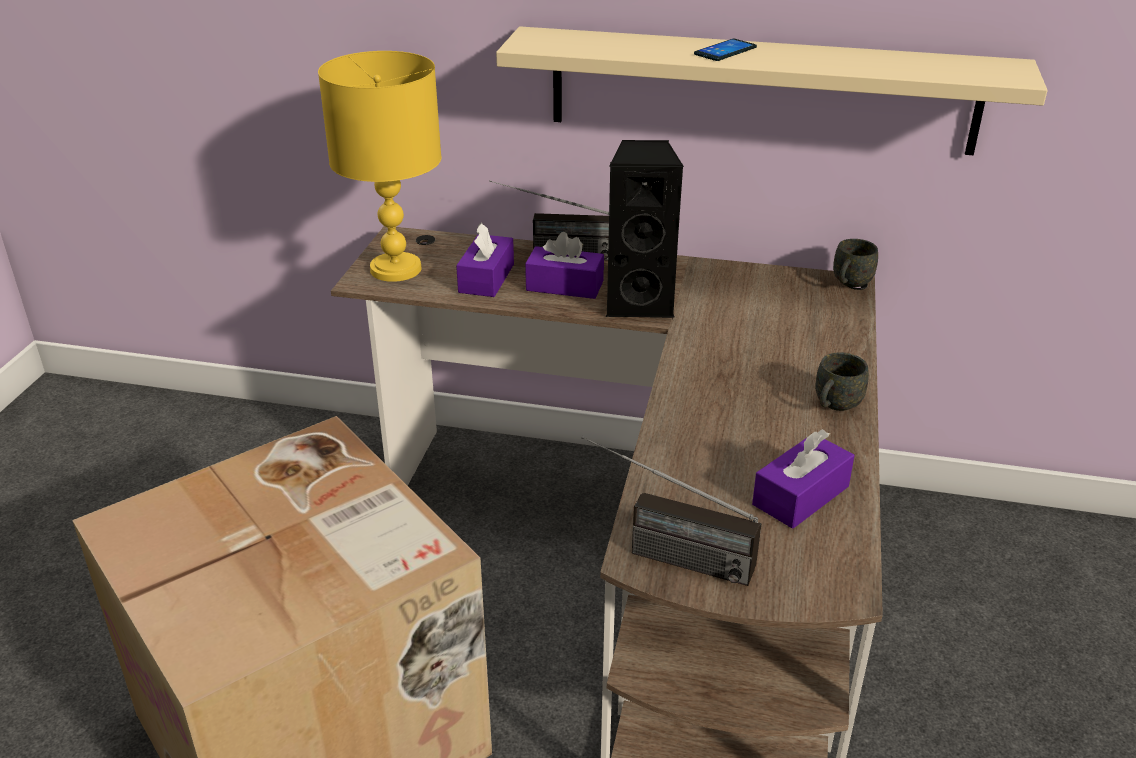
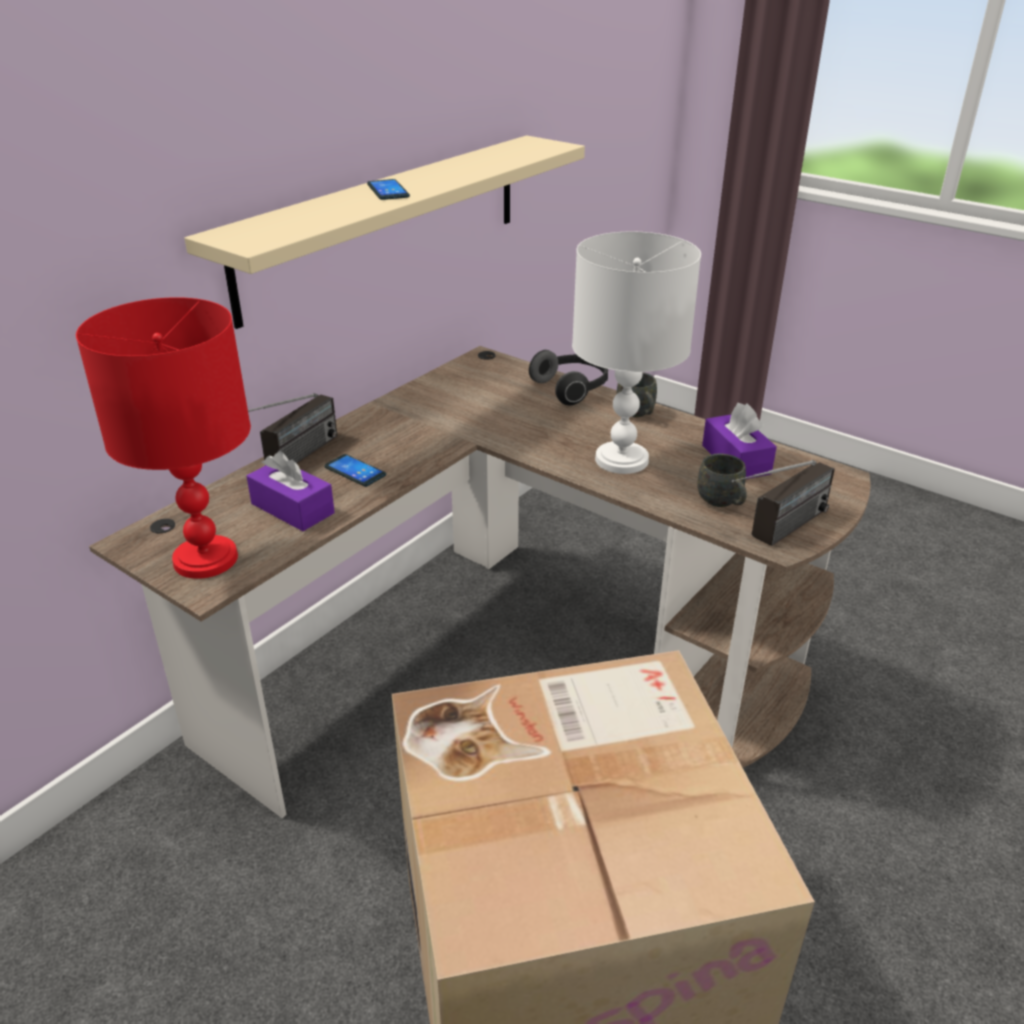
camera: 65 degrees left, 0 degrees up
yellow table lamp [318,51,442,282] -> red table lamp [76,297,251,579]
purple tissue box [525,232,604,299] -> phone [324,454,386,487]
black speaker [606,140,684,318] -> none
grey mug [833,239,878,287] -> grey mug moved to [697,454,747,507]
none -> headphones [529,350,608,405]
none -> white table lamp [572,232,701,474]

